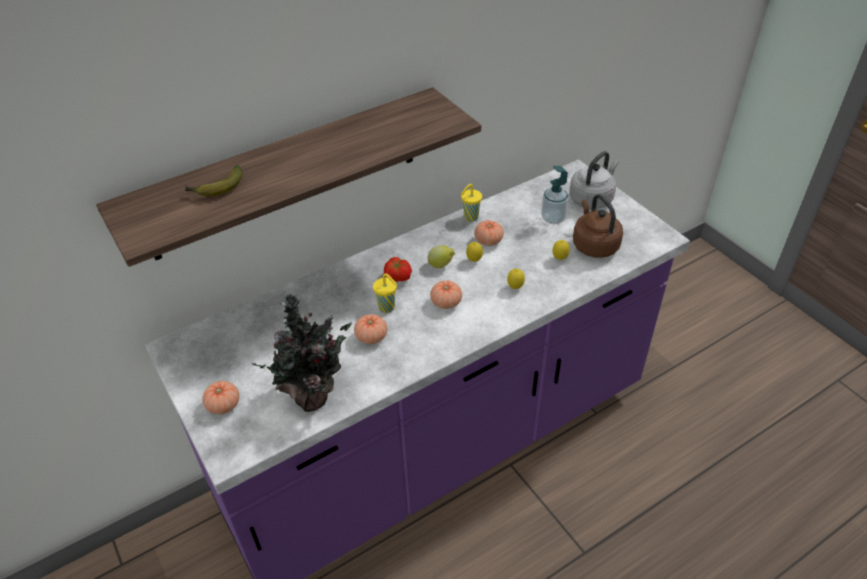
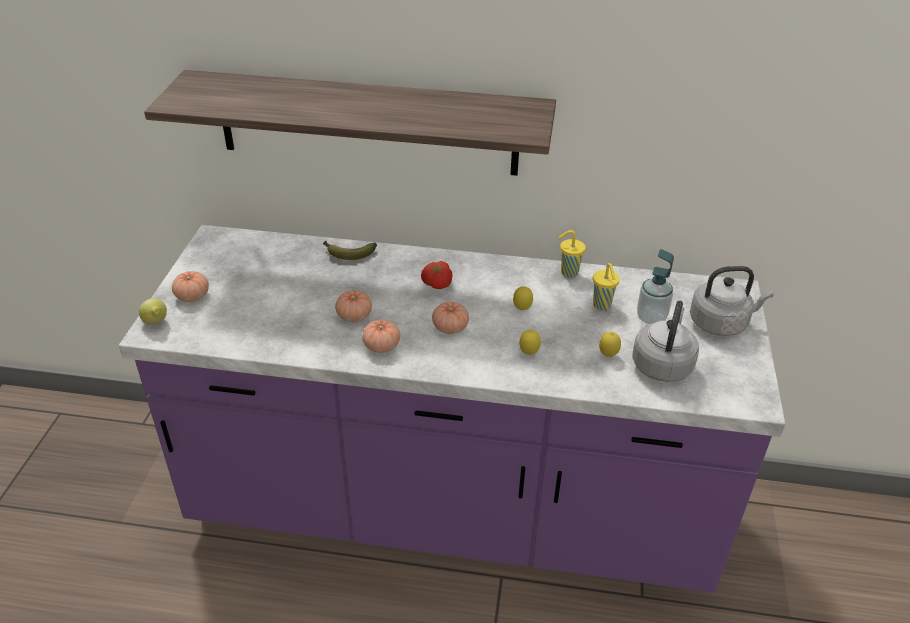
camera: 40 degrees right, 5 degrees down
banana [185,165,242,196] -> banana moved to [323,240,377,260]
potted plant [252,294,352,412] -> none
yellow cup [373,273,397,313] -> yellow cup moved to [593,263,620,310]
lemon [428,245,455,268] -> lemon moved to [139,298,167,325]
tomato [474,220,504,246] -> tomato moved to [362,319,400,353]
brown kettle [573,194,623,258] -> grey kettle [632,301,699,382]

